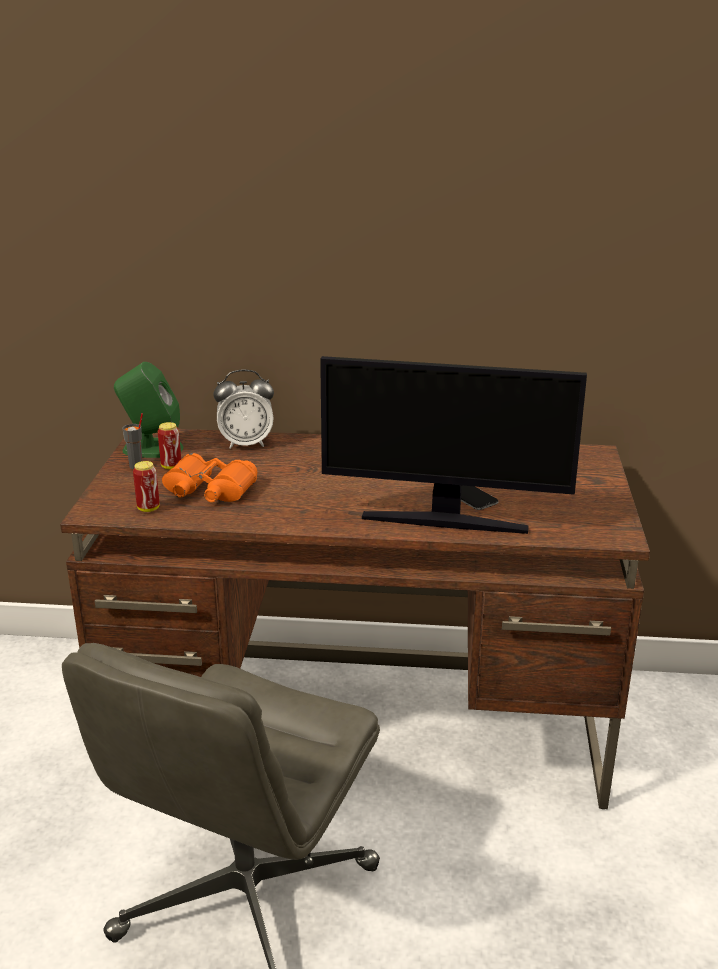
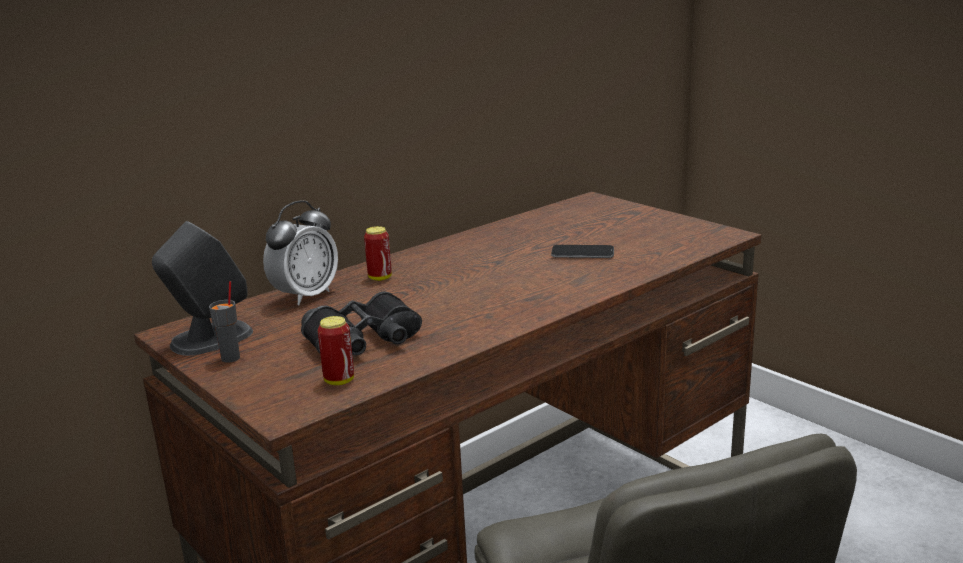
camera: 45 degrees left, 5 degrees down
green speaker [114,362,183,458] -> grey speaker [152,221,253,356]
can [158,422,181,469] -> can moved to [364,226,392,281]
orange binoculars [162,453,257,502] -> black binoculars [301,291,422,355]
monitor [320,356,587,534] -> none

